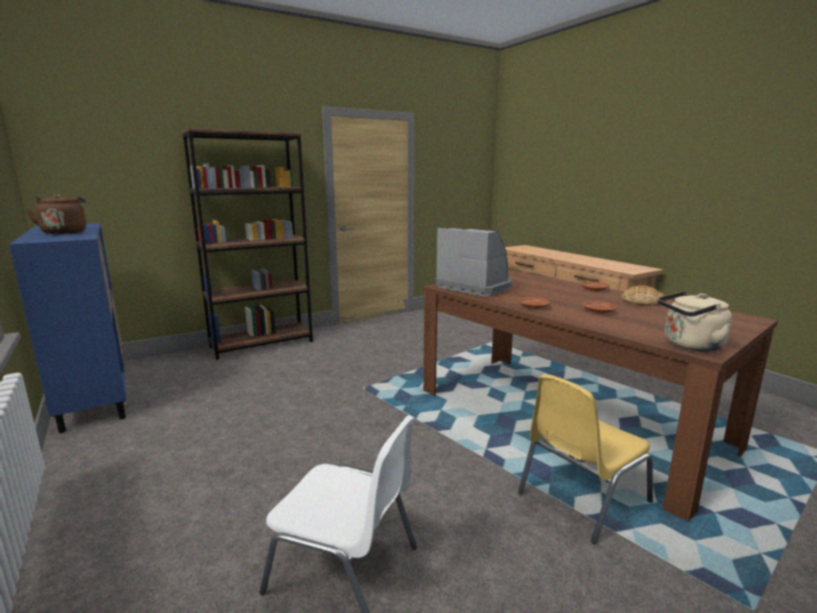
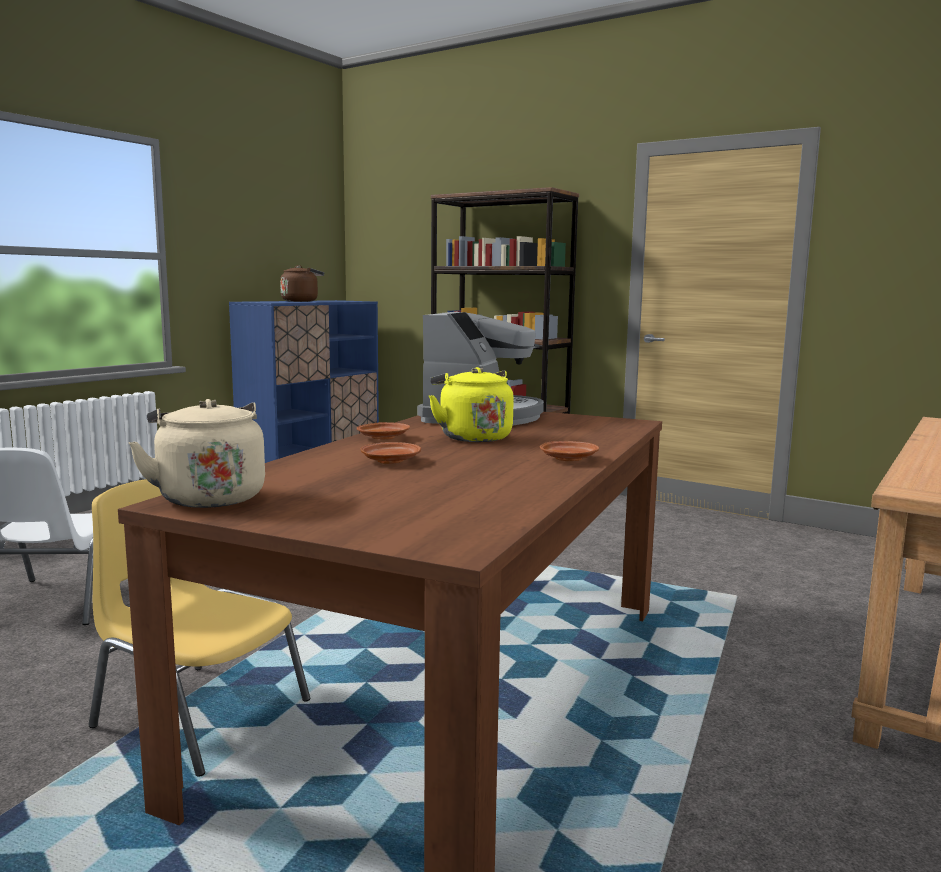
camera: 65 degrees right, 5 degrees down
bread [621,285,666,306] -> none
none -> yellow kettle [429,367,514,442]

